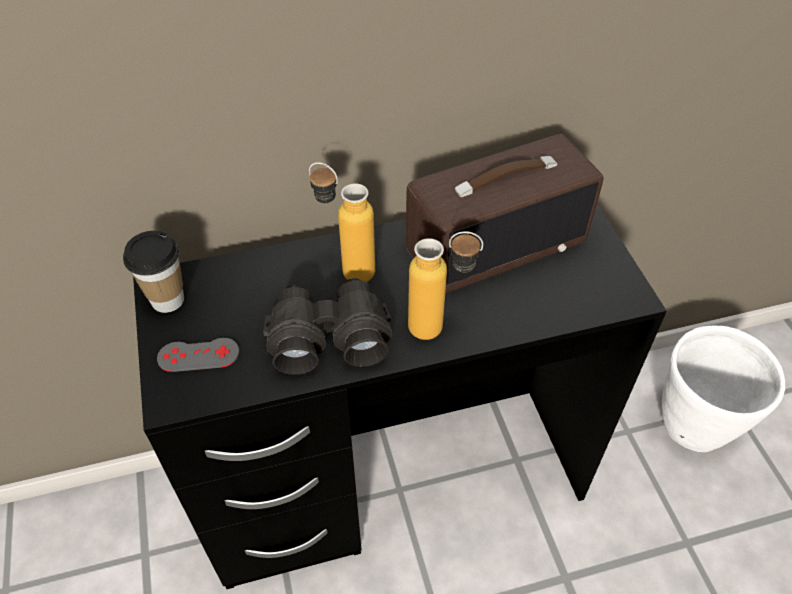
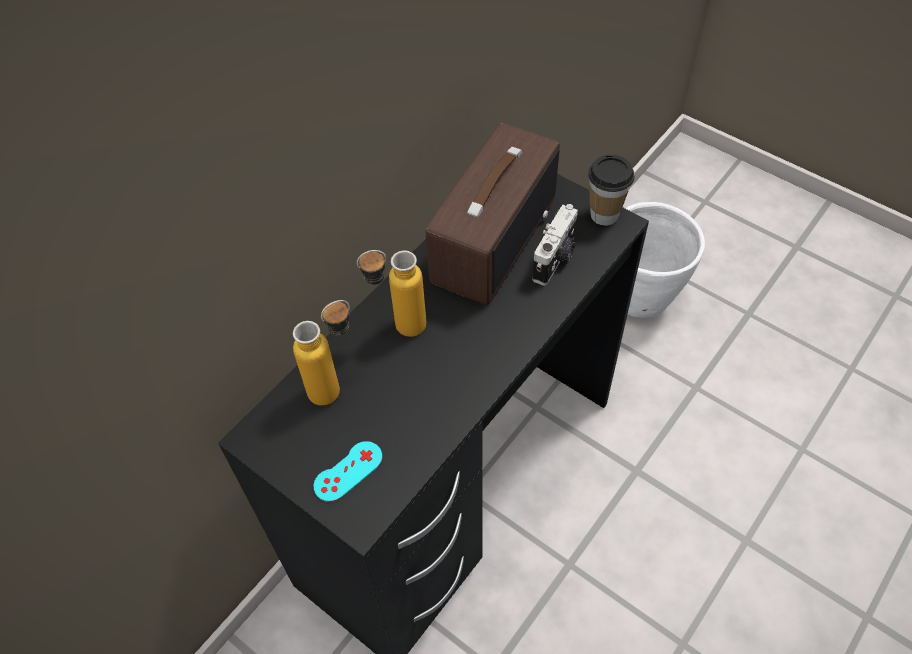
camera: 35 degrees left, 5 degrees up
cup [123,231,184,313] -> cup moved to [588,155,635,226]
grey game controller [157,338,239,372] -> turquoise game controller [314,441,383,502]
black binoculars [263,278,392,375] -> none
bottle [408,231,483,340] -> bottle moved to [293,300,350,406]
none -> camera [532,204,578,286]

